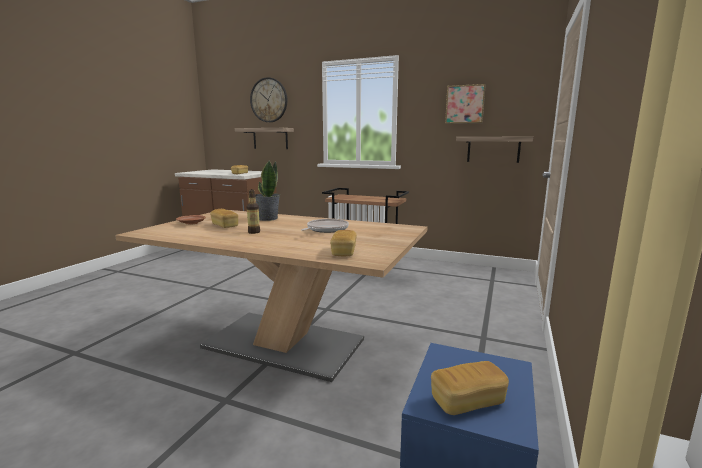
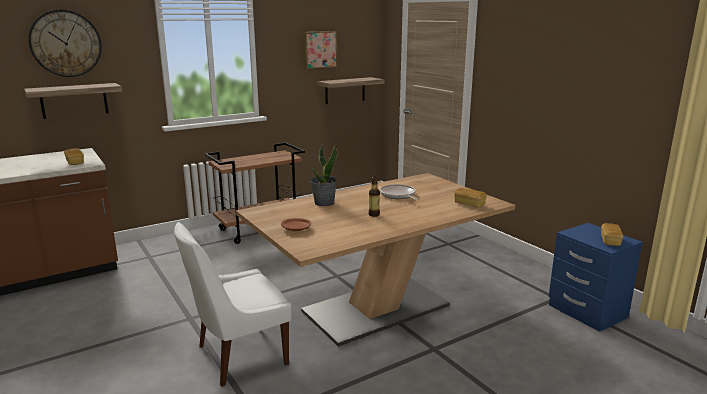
camera: 55 degrees left, 5 degrees up
bread [210,209,238,228] -> none
none -> white chair [174,222,291,387]

